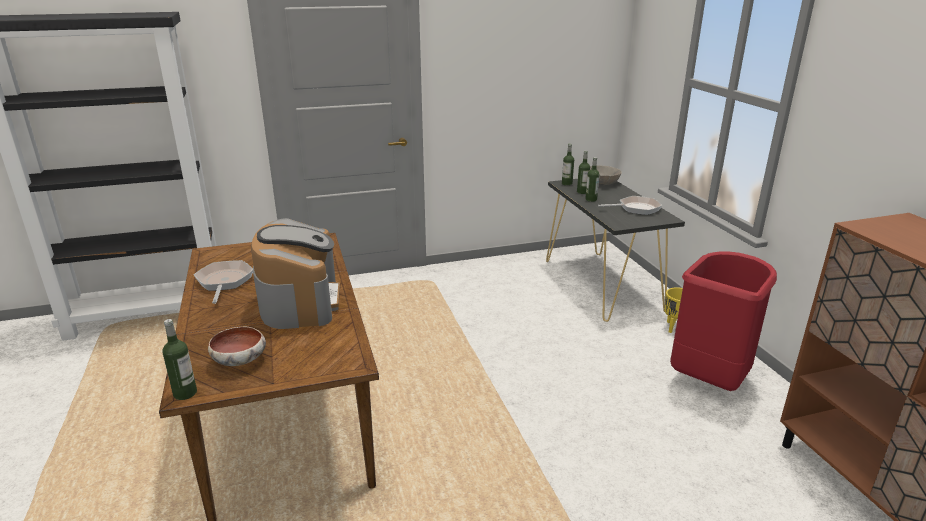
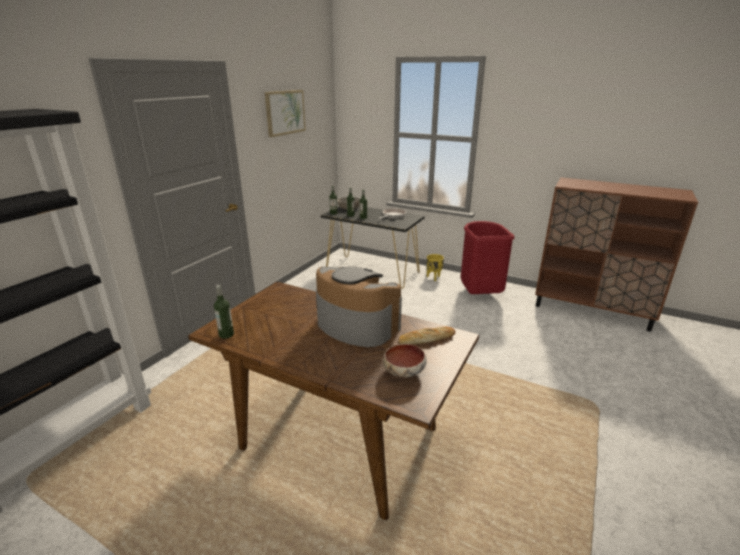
camera: 45 degrees left, 0 degrees up
bottle [162,319,197,400] -> bottle moved to [214,285,234,339]
frying pan [194,260,253,304] -> none
none -> picture [265,90,306,137]
none -> bread [399,327,455,345]

